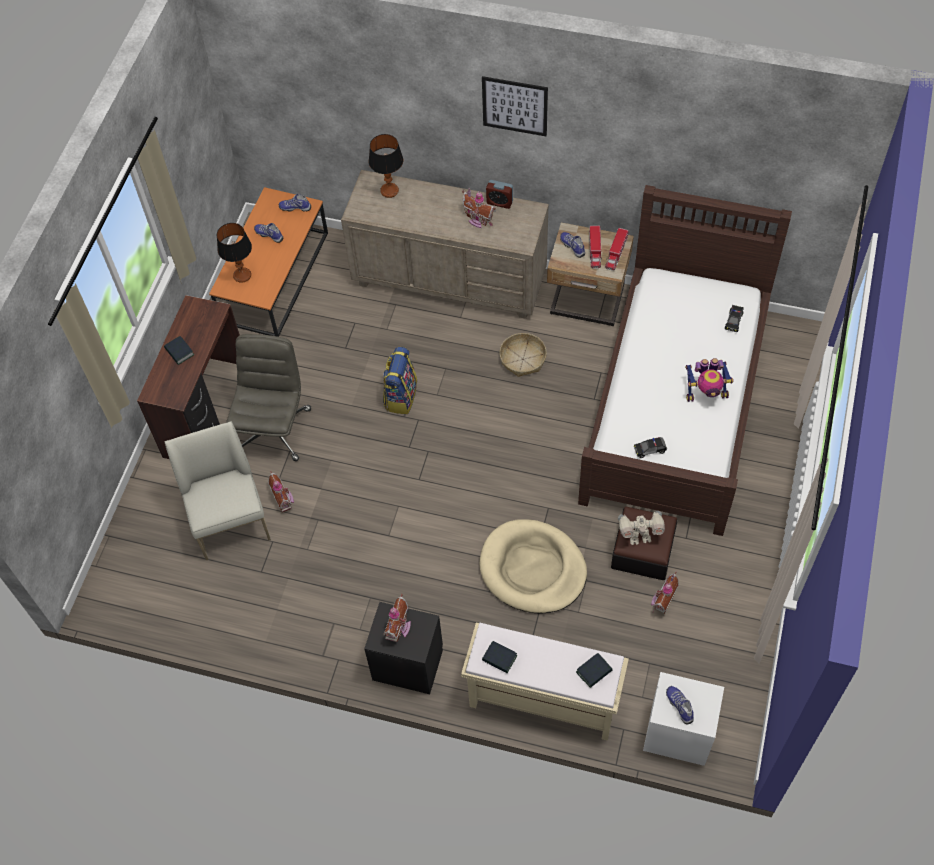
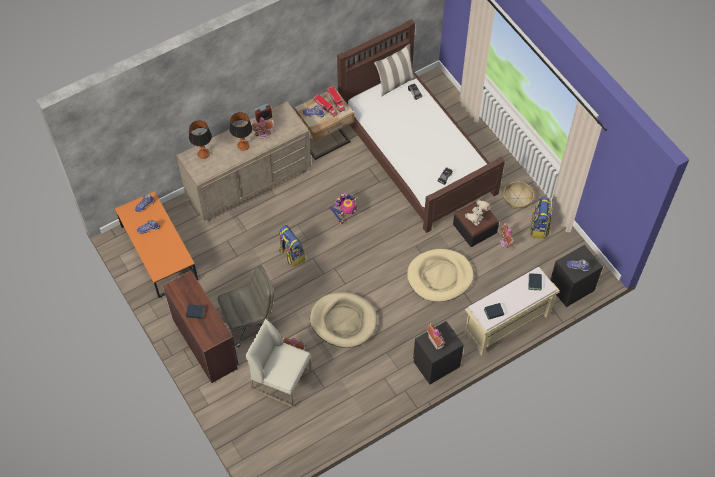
camera: 50 degrees left, 0 degrees up
table lamp [217,223,252,283] -> table lamp moved to [230,112,252,151]
grey office chair [226,334,311,461] -> grey office chair turned 105 degrees clockwise [218,265,274,347]
picture [482,76,548,136] -> none
basket [499,333,547,377] -> basket moved to [504,182,534,209]
white nightstand [643,672,724,766] -> black nightstand [550,245,603,307]
toy robot [685,358,734,402] -> toy robot moved to [329,192,357,224]
none -> beige dog bed [310,292,377,348]
none -> pillow [374,44,416,97]
none -> backpack [530,196,552,239]

